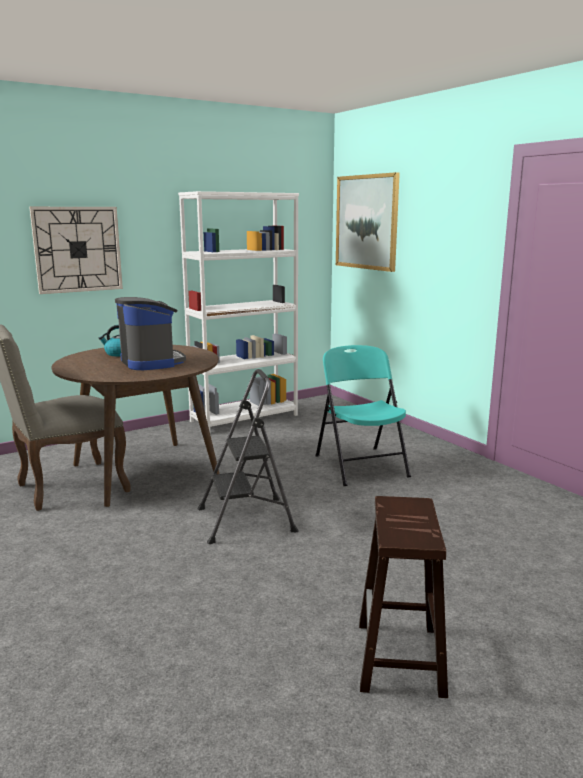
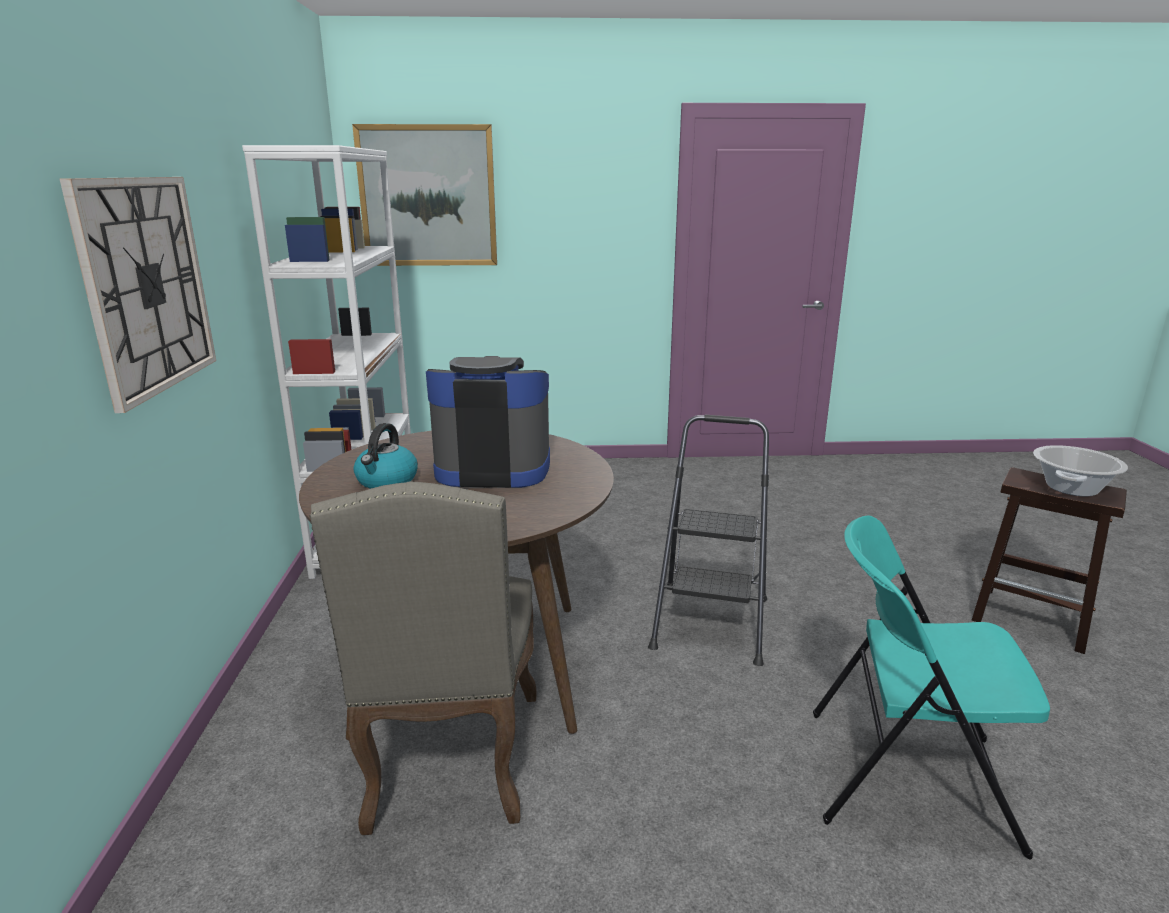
camera: 60 degrees left, 5 degrees up
turquoise chair [315,345,411,486] -> turquoise chair moved to [813,516,1050,860]
none -> cooking pot [1033,445,1128,496]

